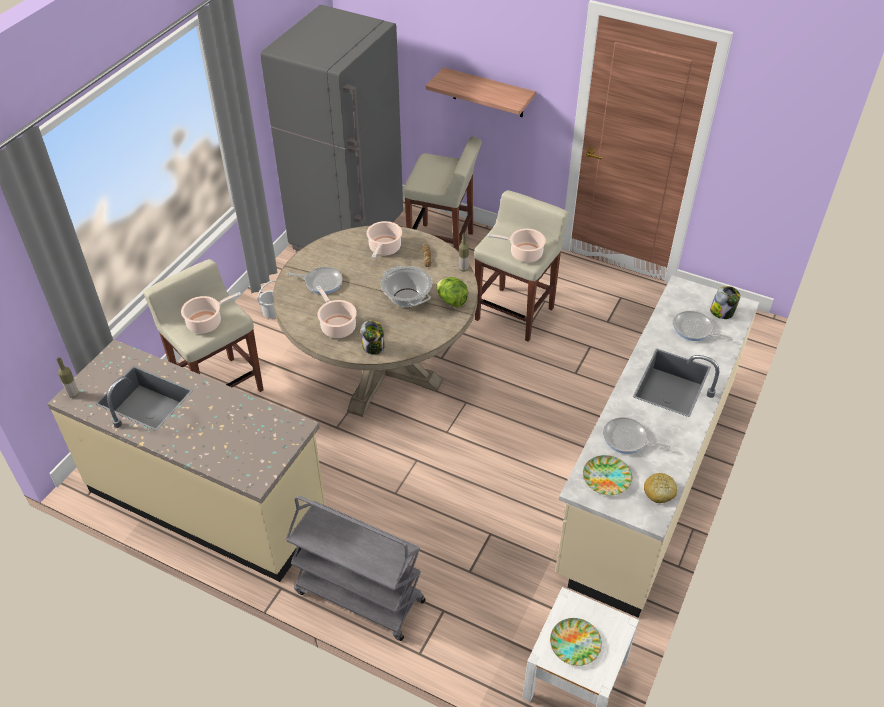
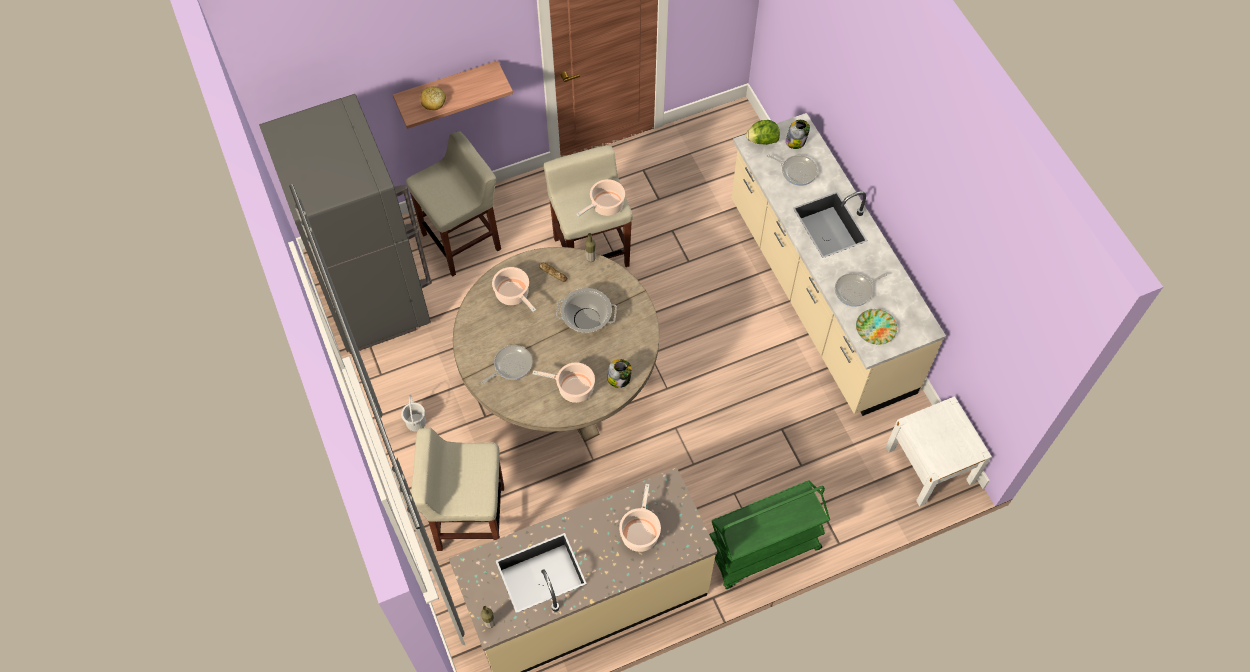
camera: 50 degrees left, 15 degrees up
cooking pot [181,292,241,334] -> cooking pot moved to [619,484,661,552]
grey cart [286,495,425,641] -> green cart [709,481,830,589]
lettuce [436,277,468,307] -> lettuce moved to [746,120,780,145]
plate [550,618,602,666] -> none
bread [644,473,677,503] -> bread moved to [420,86,446,110]
frying pan [673,311,733,341] -> frying pan turned 135 degrees counterclockwise [767,154,818,186]

